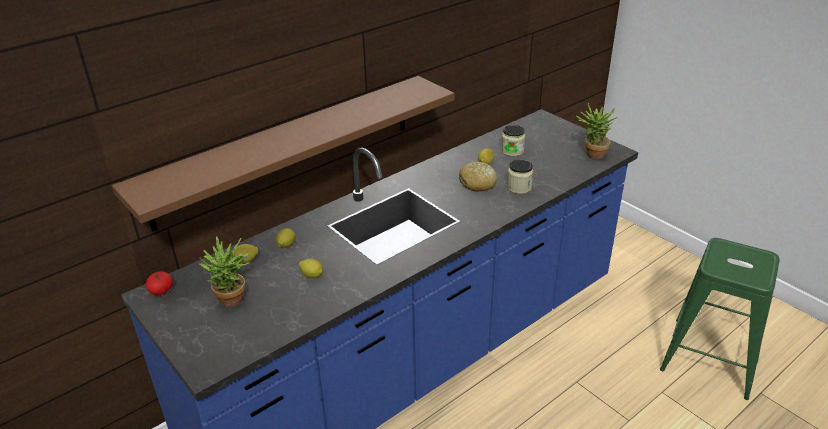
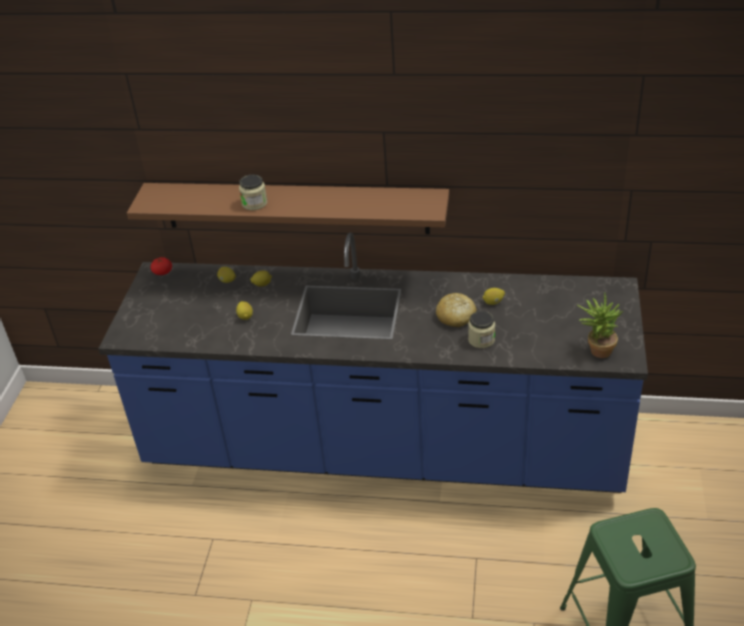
camera: 50 degrees right, 5 degrees up
potted plant [198,236,250,307] -> none
jar [501,125,525,157] -> jar moved to [239,175,267,210]

